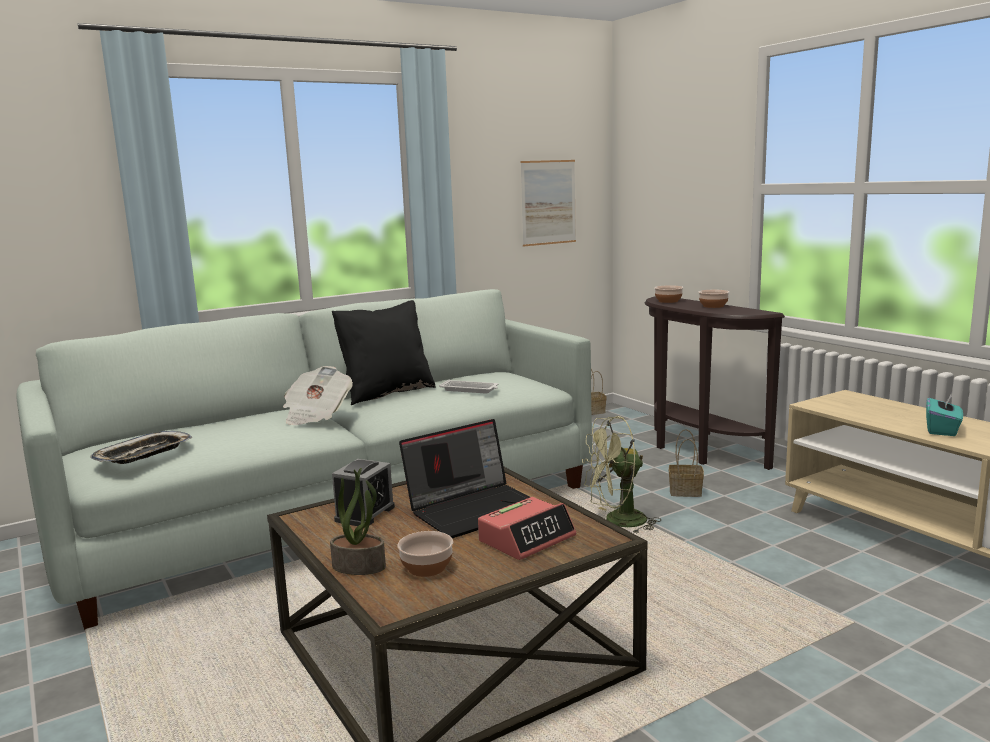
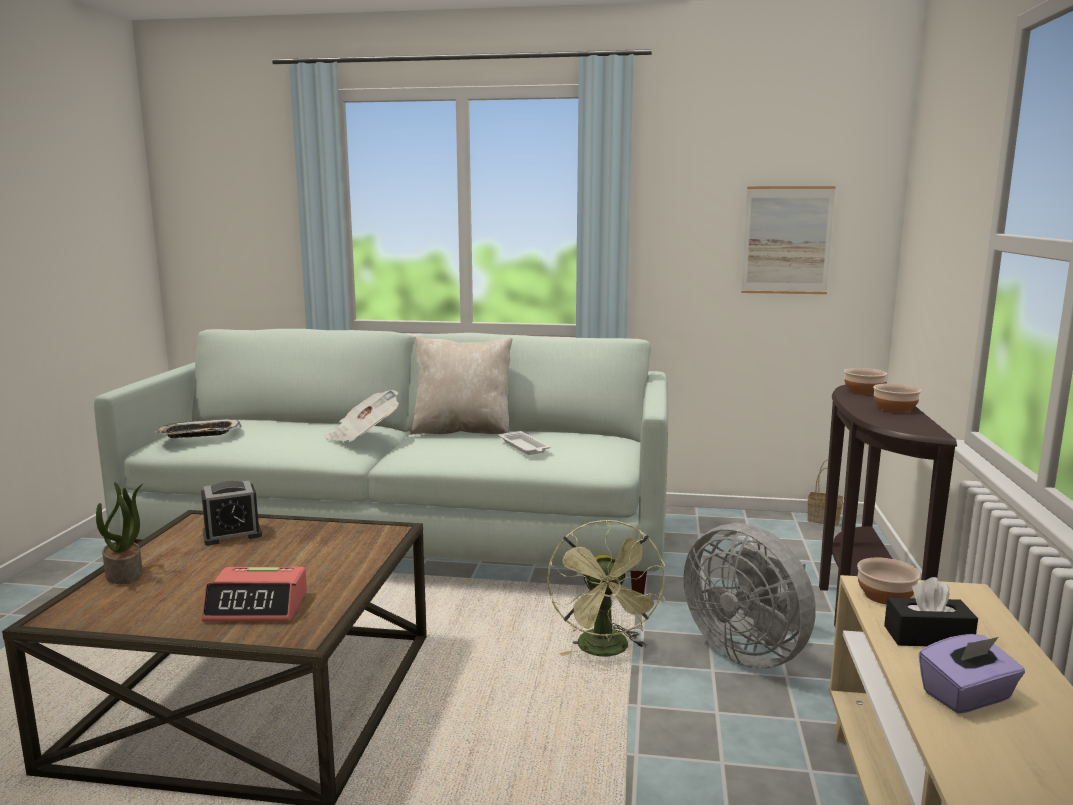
camera: 40 degrees right, 0 degrees up
black pillow [332,300,435,405] -> beige pillow [410,336,512,435]
bowl [397,531,453,577] -> bowl moved to [857,557,920,605]
laptop [399,419,530,538] -> none
green fan [582,416,661,534] -> green fan turned 120 degrees counterclockwise [547,519,665,656]
basket [669,429,704,497] -> grey fan [684,523,816,668]
turquoise tissue box [926,393,963,436] -> purple tissue box [919,634,1025,714]
none -> black tissue box [884,577,978,646]

